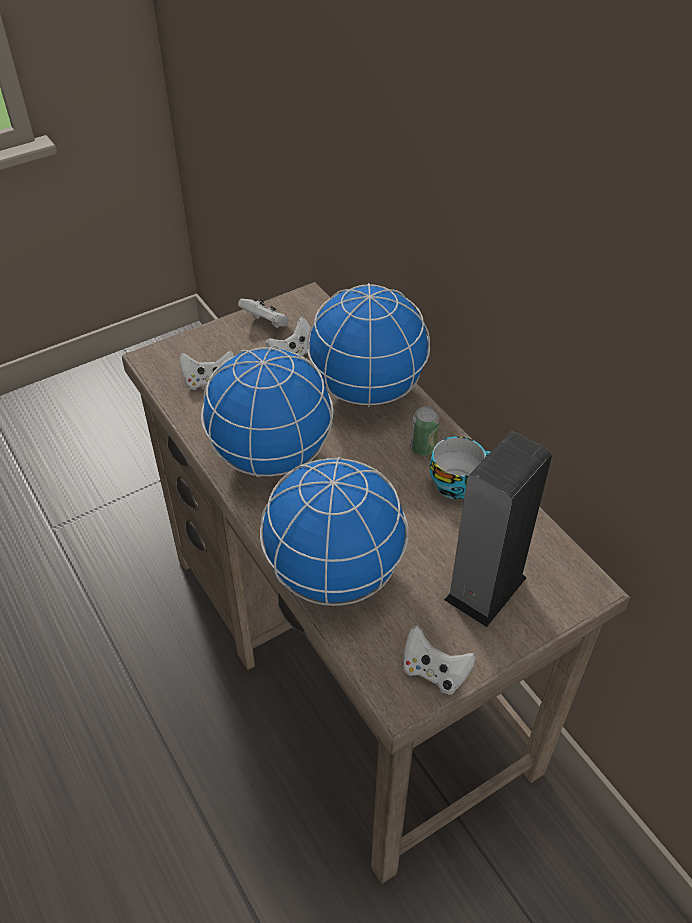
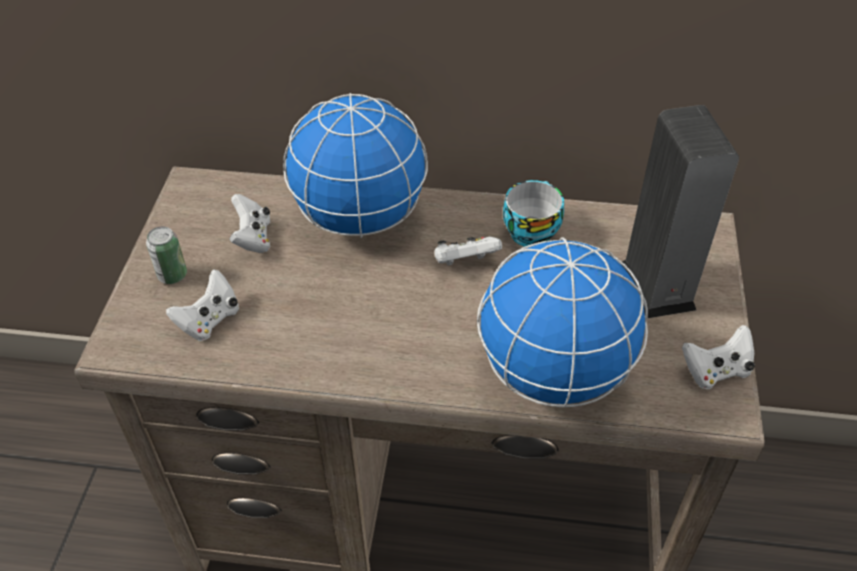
camera: 50 degrees left, 0 degrees up
globe [201,346,334,477] -> none
white game controller [238,298,289,328] -> white game controller moved to [434,236,502,266]
can [411,406,439,456] -> can moved to [146,226,187,284]

